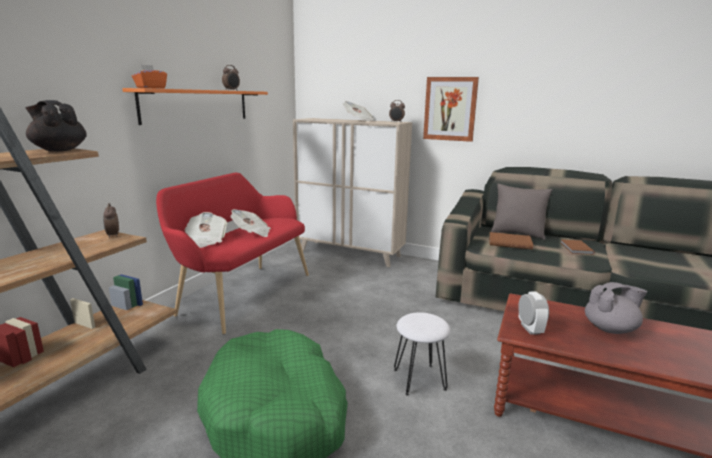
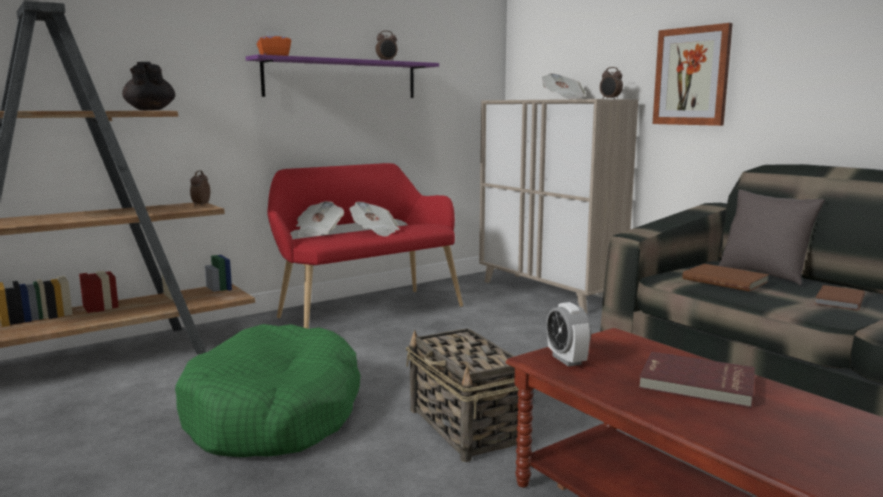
camera: 30 degrees right, 5 degrees down
orange shelf [122,88,268,125] -> purple shelf [246,54,439,98]
white stool [394,312,451,395] -> basket [406,328,519,462]
alarm clock [518,292,549,335] -> alarm clock turned 135 degrees clockwise [546,302,591,367]
grey teapot [585,282,647,334] -> red book [639,352,755,408]

